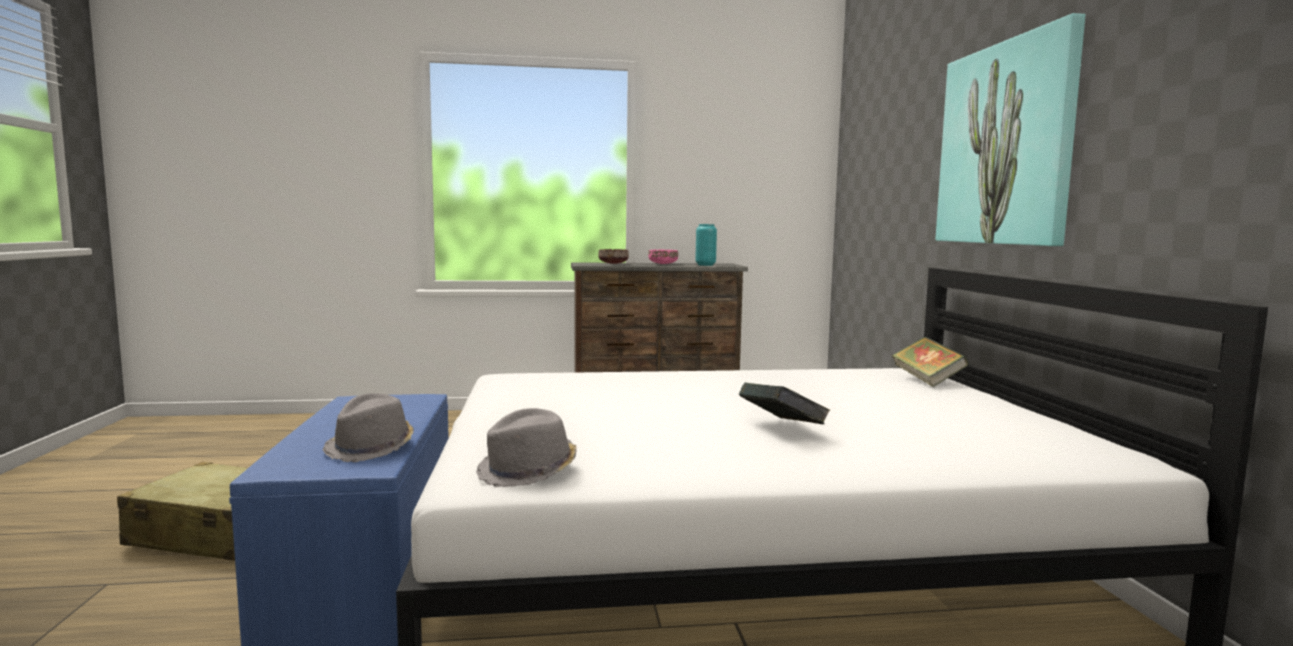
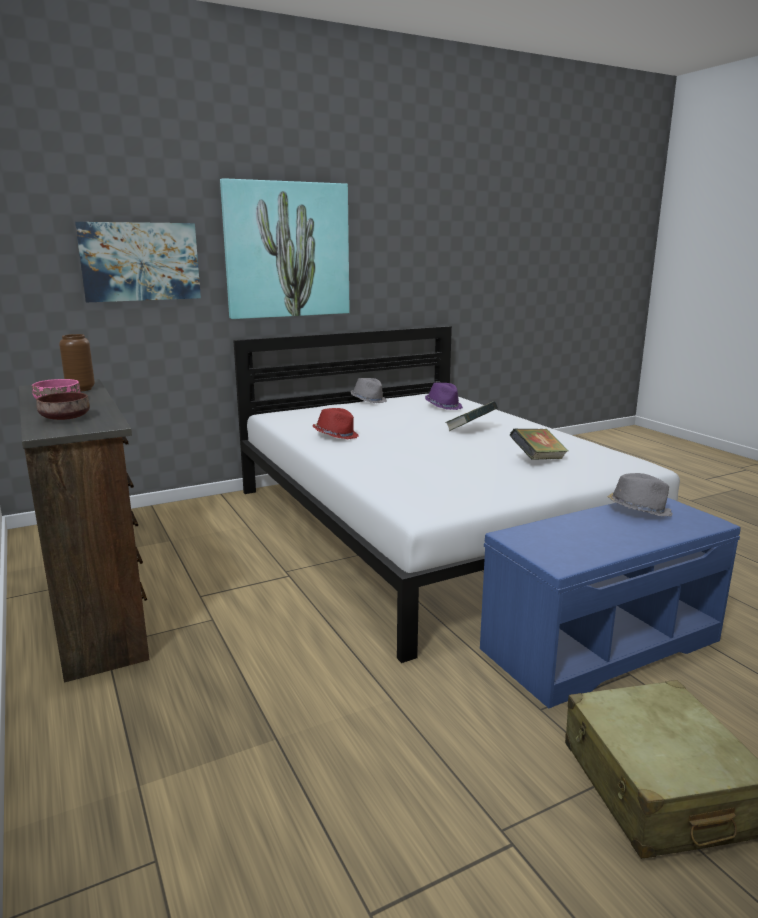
camera: 110 degrees left, 10 degrees up
grey hat [476,408,577,487] -> grey hat moved to [350,378,387,403]
turquoise vase [695,224,717,266] -> brown vase [59,334,95,391]
book [892,337,968,387] -> book moved to [510,429,568,460]
none -> picture [75,222,201,302]
none -> red hat [313,408,358,439]
none -> purple hat [425,383,463,410]

